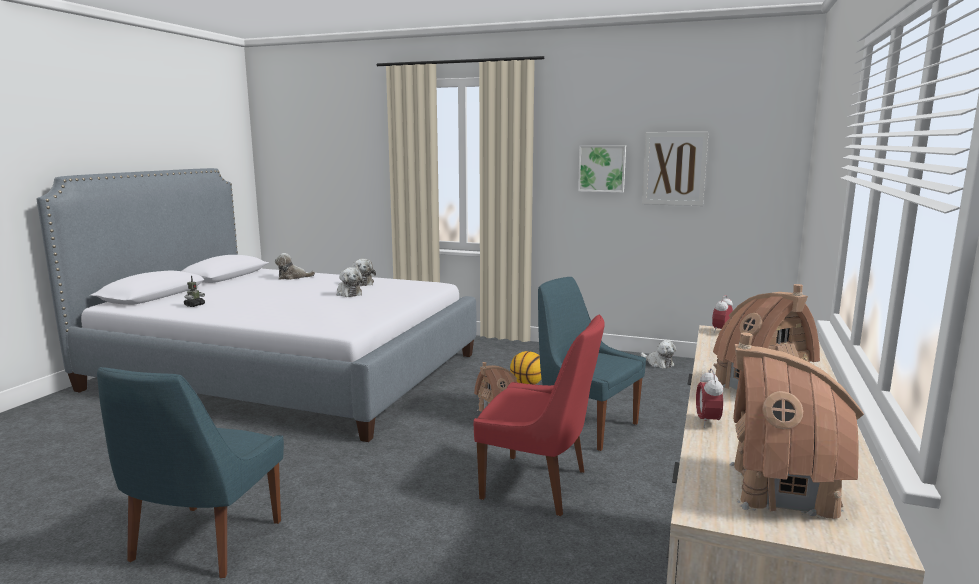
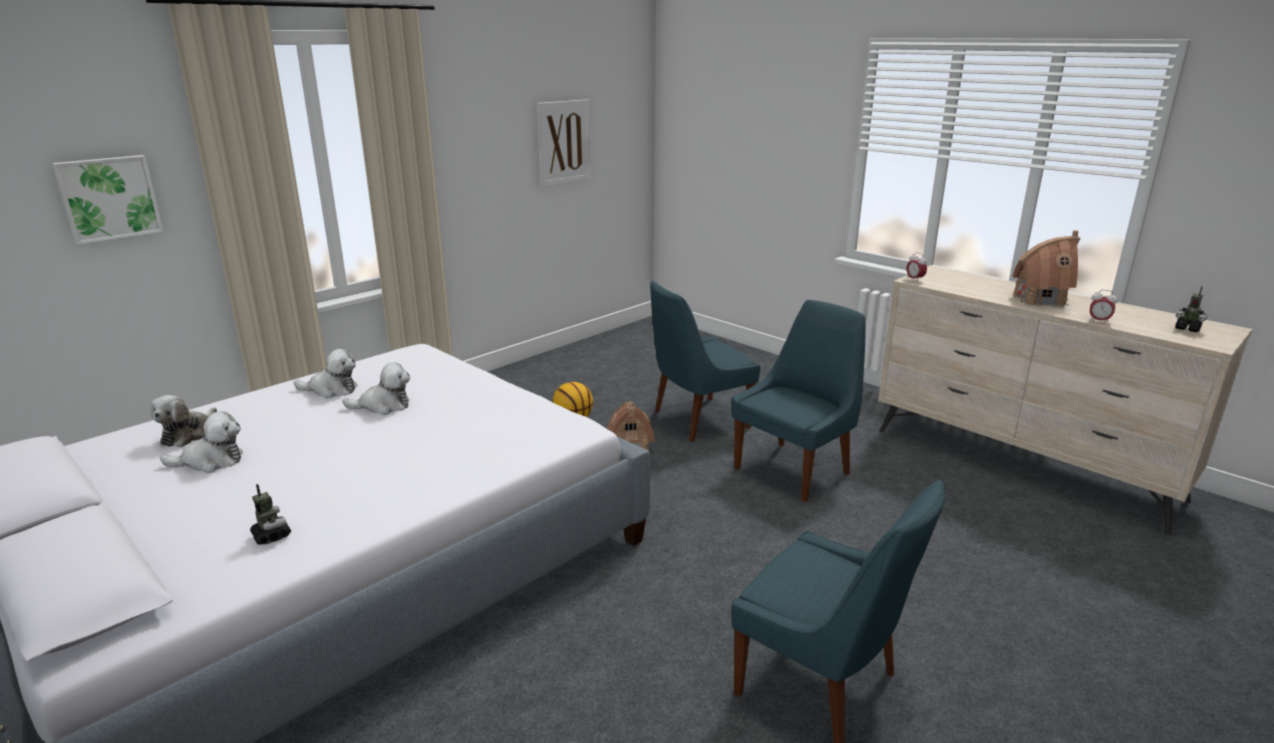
camera: 65 degrees left, 10 degrees up
red chair [474,314,605,516] -> blue chair [731,300,865,502]
picture [578,145,626,193] -> picture moved to [52,155,163,245]
plush toy [640,340,676,368] -> plush toy moved to [160,411,243,473]
toy house [730,332,864,520] -> toy robot [1175,286,1207,332]

